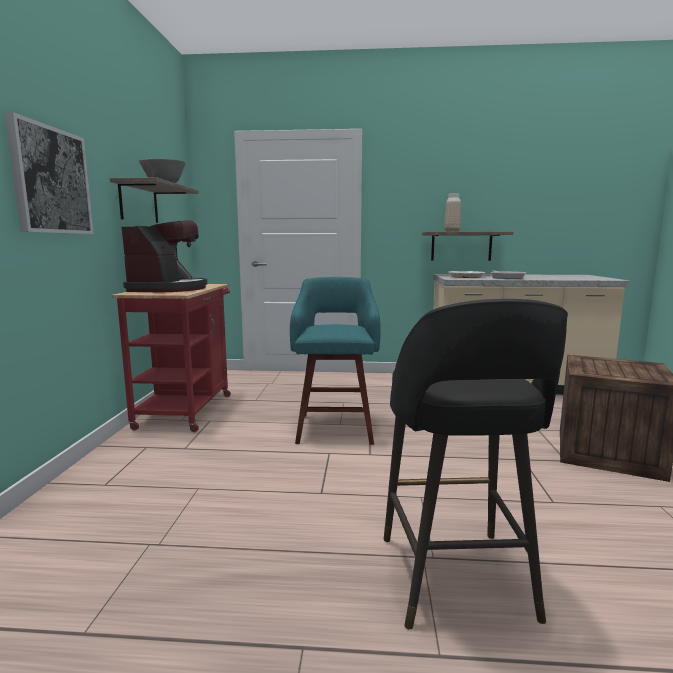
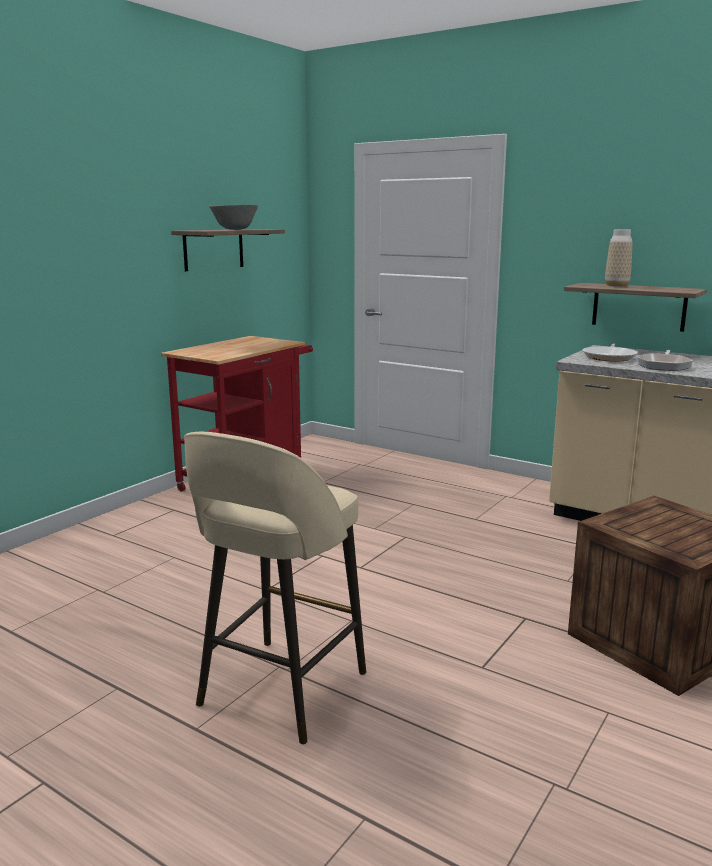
camera: 30 degrees right, 5 degrees up
picture [5,112,94,234] -> none
coffee machine [122,220,207,292] -> none
turquoise stool [290,277,381,445] -> none
black stool [384,299,568,629] -> beige stool [184,432,366,745]

